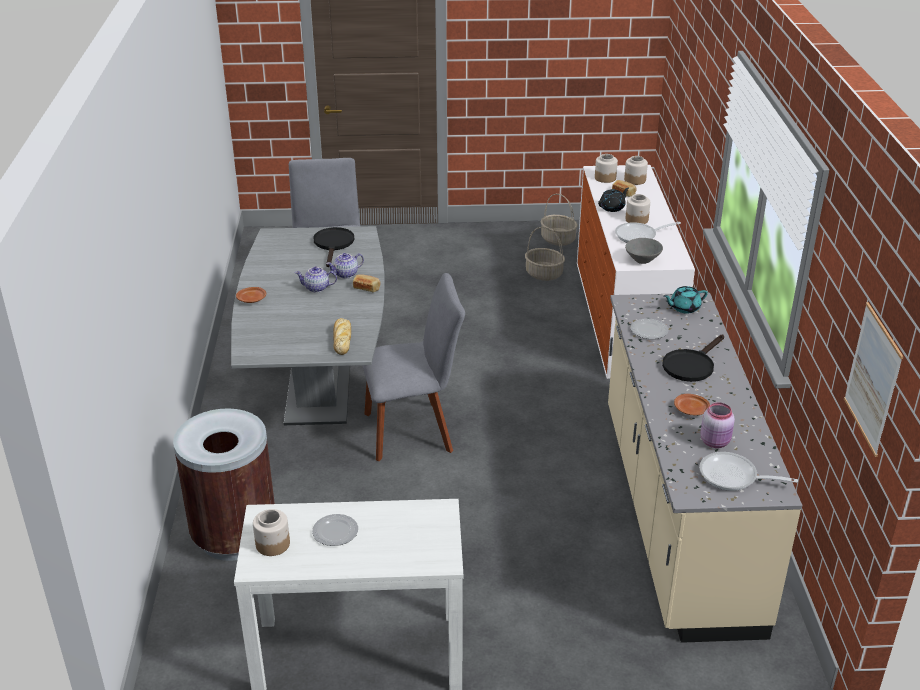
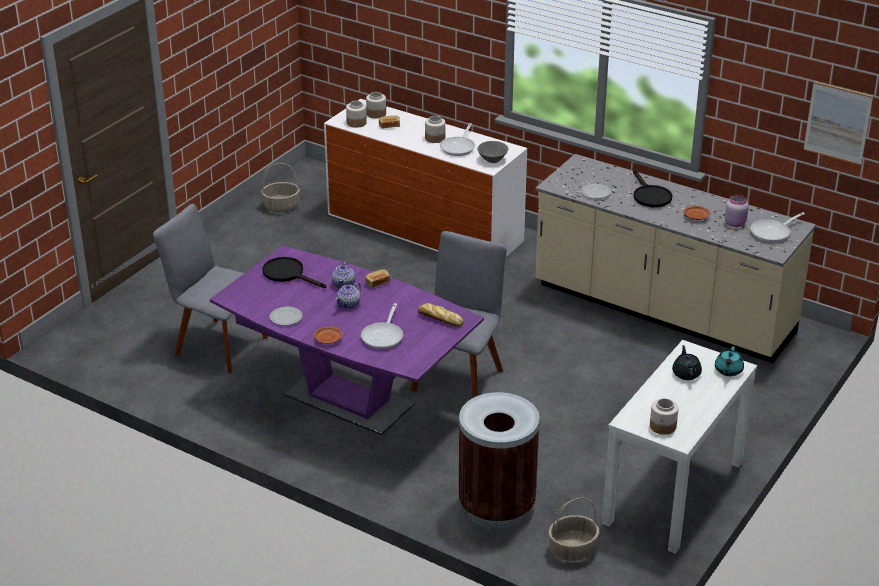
camera: 55 degrees left, 0 degrees up
grey dining table [231,226,385,425] -> purple dining table [210,245,484,436]
plate [312,514,358,546] -> plate moved to [269,307,302,326]
basket [525,227,565,281] -> basket moved to [548,497,599,561]
black teapot [598,187,629,212] -> black teapot moved to [672,345,702,380]
turquoise teapot [664,286,708,314] -> turquoise teapot moved to [715,347,744,376]
none -> frying pan [361,303,403,349]

